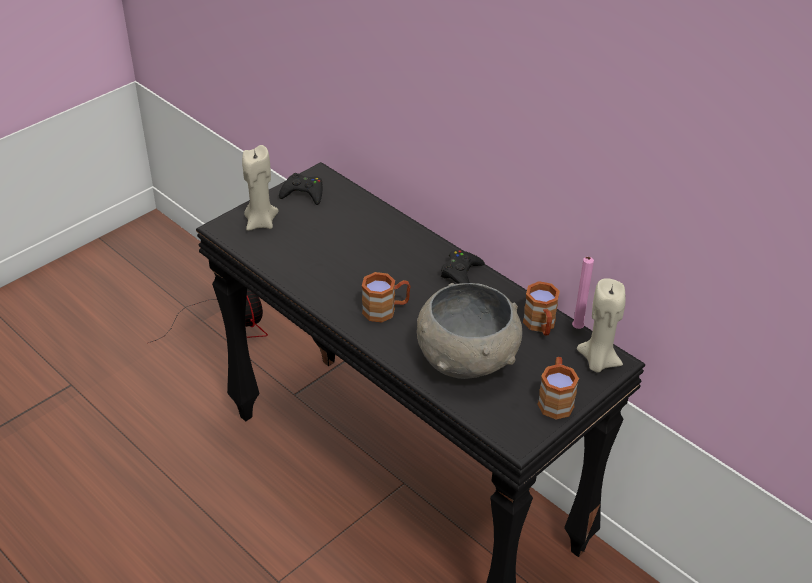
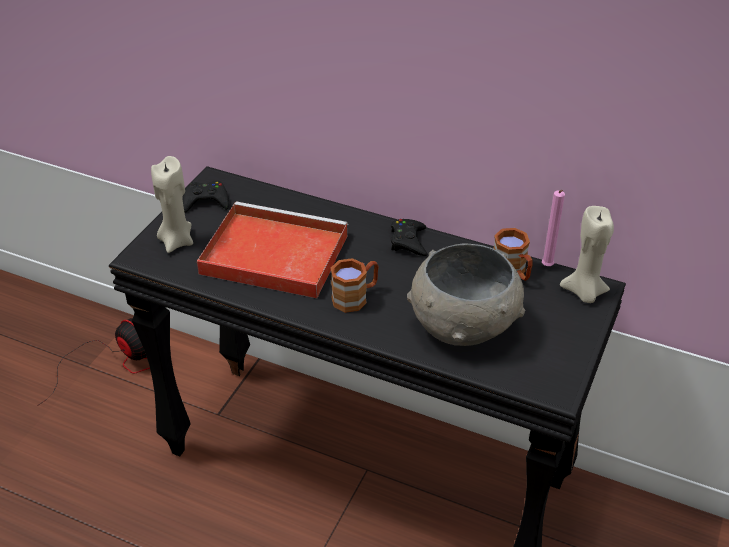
camera: 20 degrees left, 0 degrees up
brown mug [537,357,579,420] -> none
none -> red tray [197,201,348,298]

